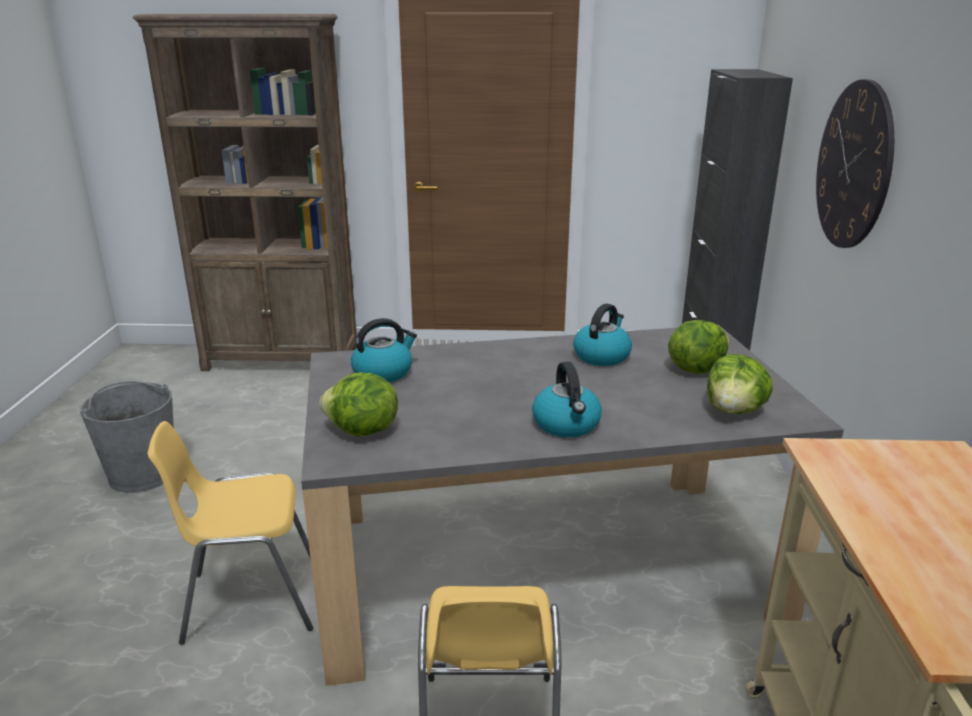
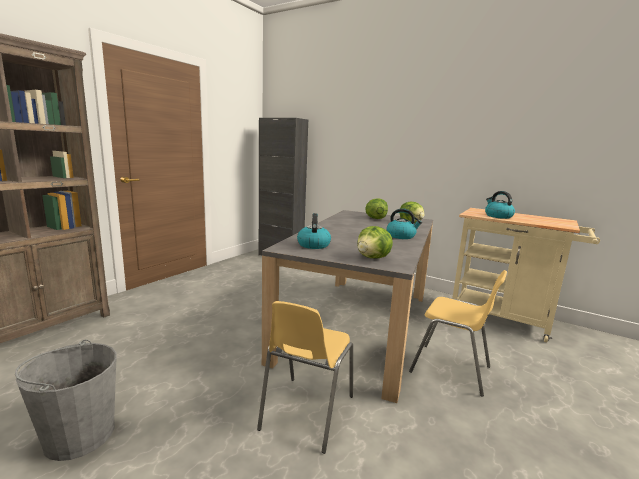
camera: 60 degrees left, 10 degrees down
kettle [573,303,632,366] -> kettle moved to [485,191,515,219]
wall clock [816,79,894,248] -> none

